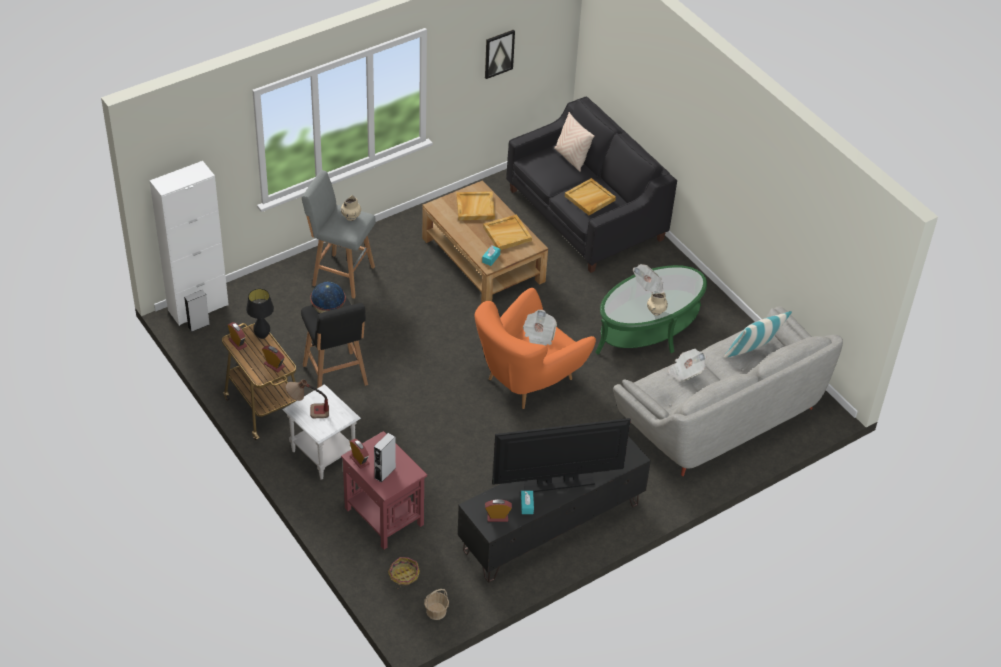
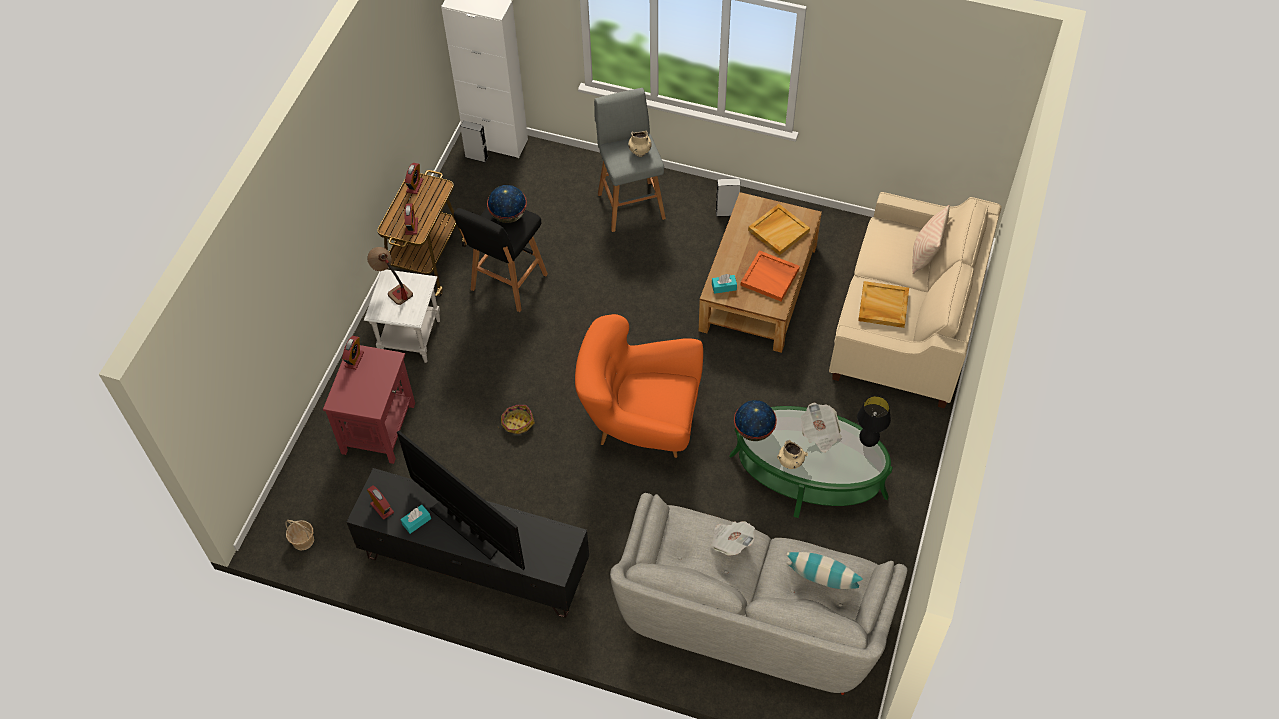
camera: 55 degrees right, 10 degrees up
black table lamp [246,289,274,339] -> black table lamp moved to [857,396,891,447]
grey speaker [374,433,396,483] -> grey speaker moved to [716,178,740,217]
basket [388,557,420,589] -> basket moved to [498,405,535,434]
beige tray [483,214,532,250] -> orange tray [740,250,800,301]
picture [485,30,515,79] -> none
black sofa [506,97,677,273] -> beige sofa [829,192,1002,408]
newspaper [523,310,557,346] -> none
none -> globe [734,400,777,441]

